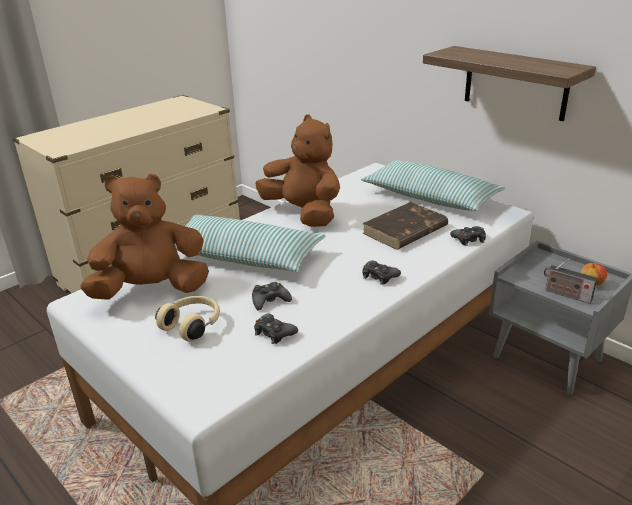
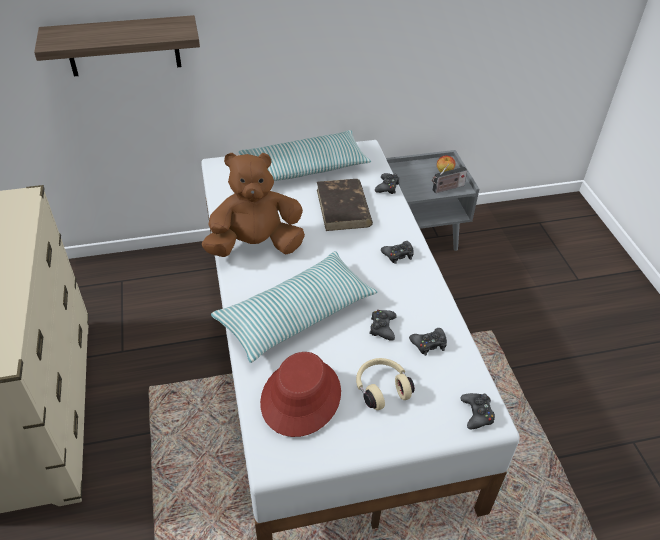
camera: 60 degrees left, 15 degrees up
brown plush toy [80,174,209,300] -> red hat [260,352,341,437]
shelf [423,46,596,121] -> shelf moved to [34,15,200,76]
none -> black game controller [460,393,495,429]

